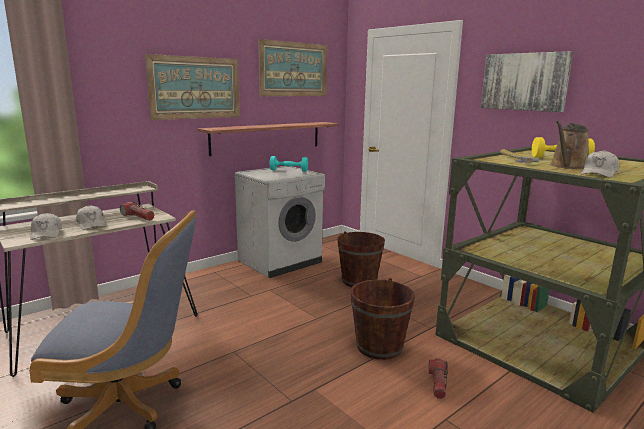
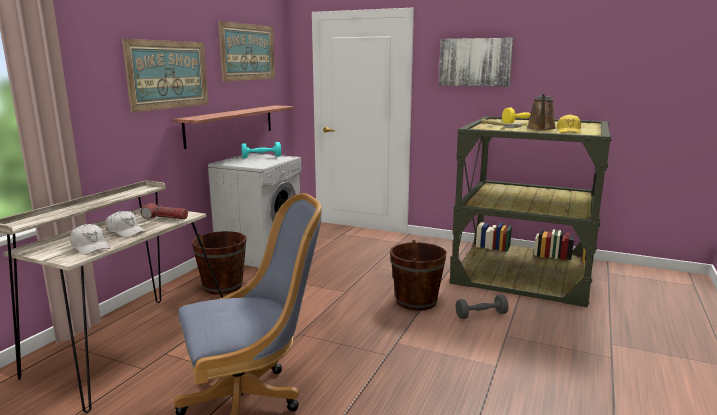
camera: 25 degrees left, 0 degrees up
brown bucket [337,231,385,287] -> brown bucket moved to [192,231,246,295]
flashlight [428,358,448,399] -> grey dumbbell [456,295,509,319]
white cap [581,150,619,177] -> yellow cap [557,114,581,134]

